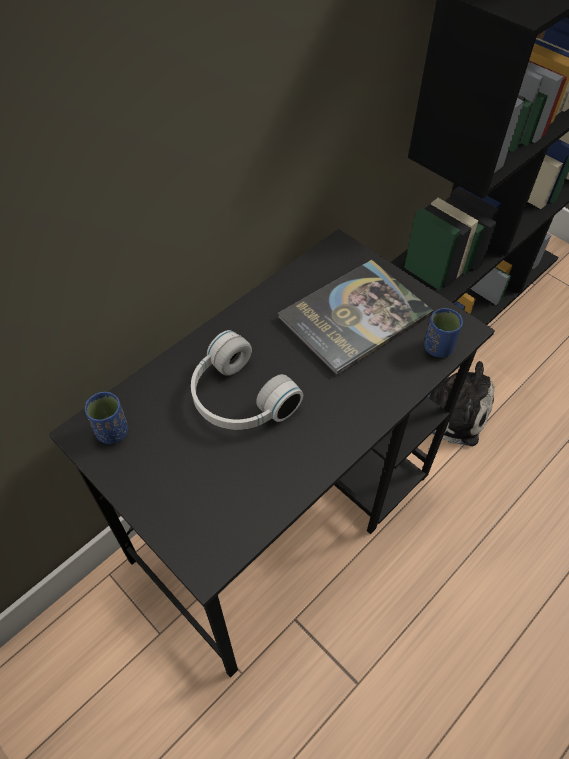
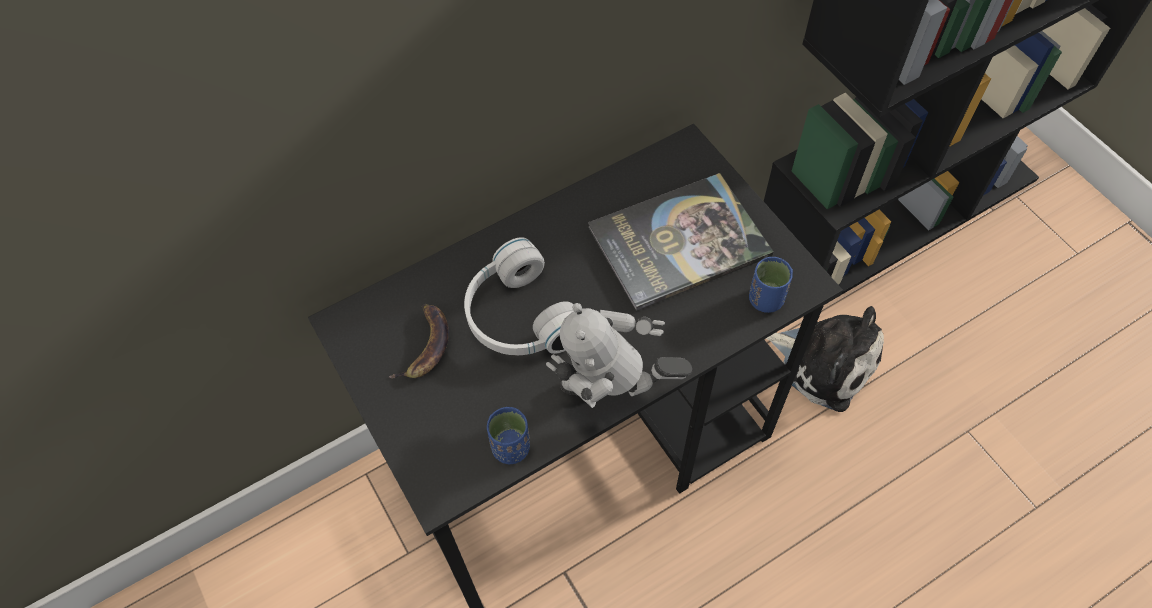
camera: 15 degrees right, 5 degrees up
blue cup [85,392,128,444] -> blue cup moved to [487,407,530,464]
none -> banana [388,304,449,379]
none -> toy robot [546,303,692,408]

